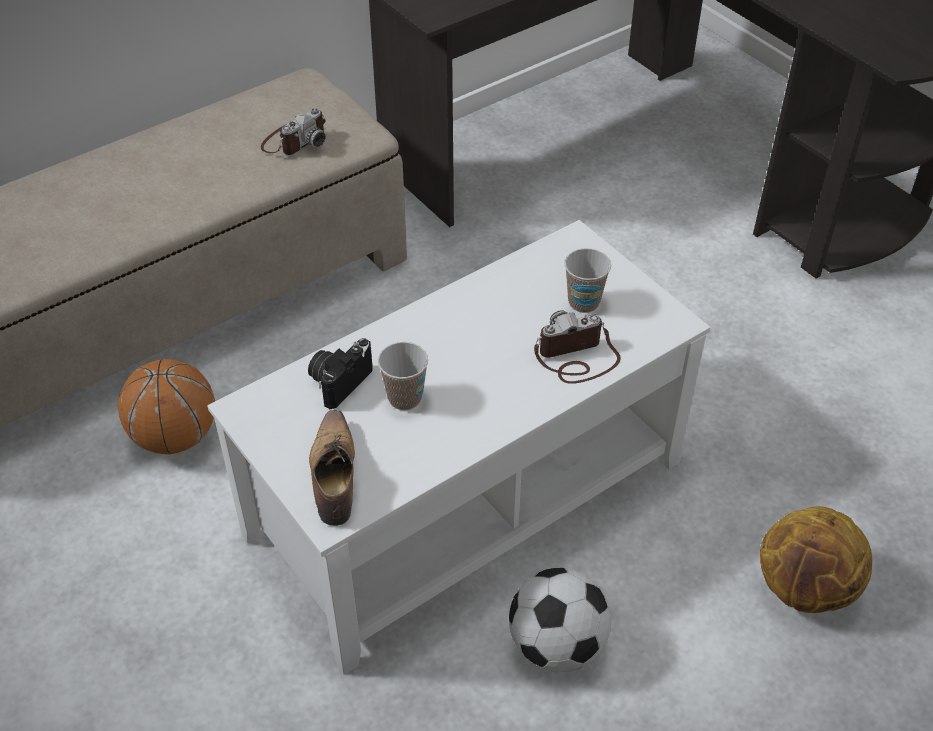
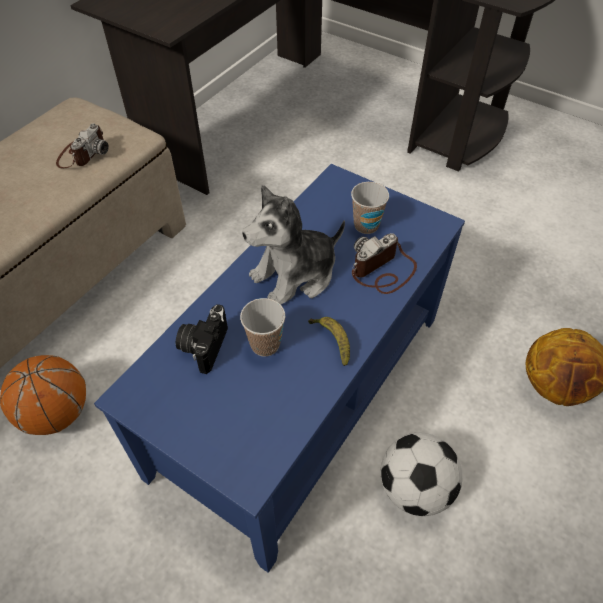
camera: 20 degrees left, 5 degrees up
white coffee table [207,220,711,675] -> blue coffee table [94,164,465,573]
shoe [309,410,355,526] -> none
none -> plush toy [242,185,345,305]
none -> banana [308,317,350,366]

